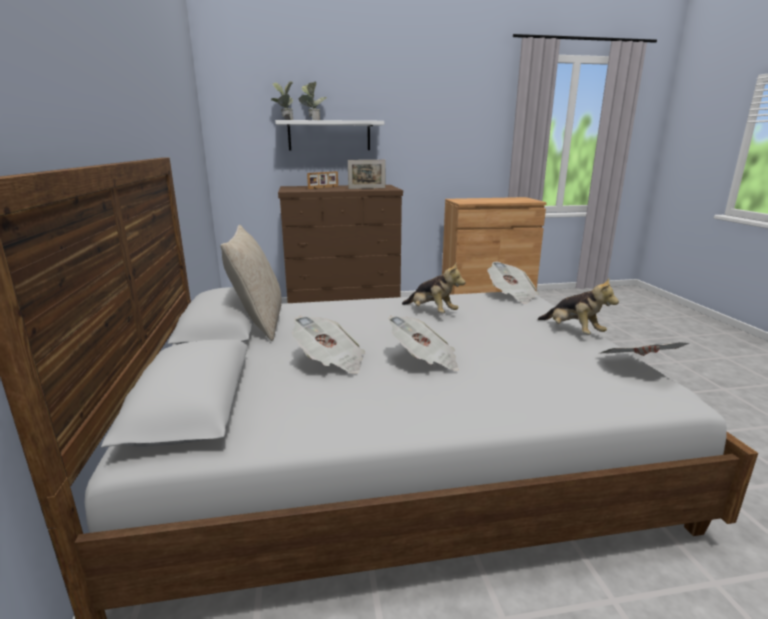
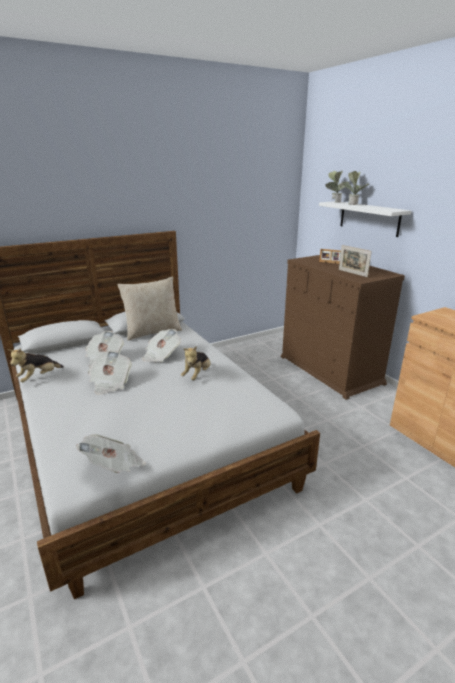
camera: 70 degrees right, 5 degrees up
newspaper [487,262,539,304] -> newspaper moved to [142,329,181,362]
plush toy [538,278,619,334] -> plush toy moved to [8,348,64,382]

